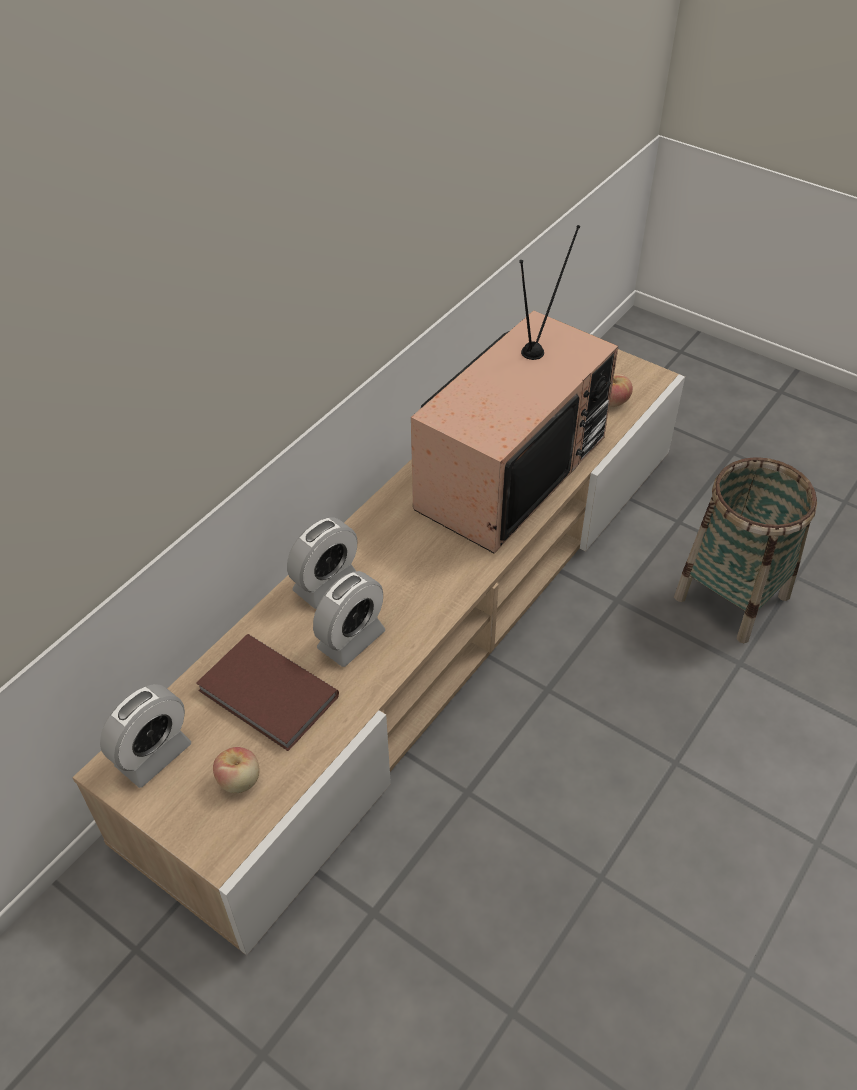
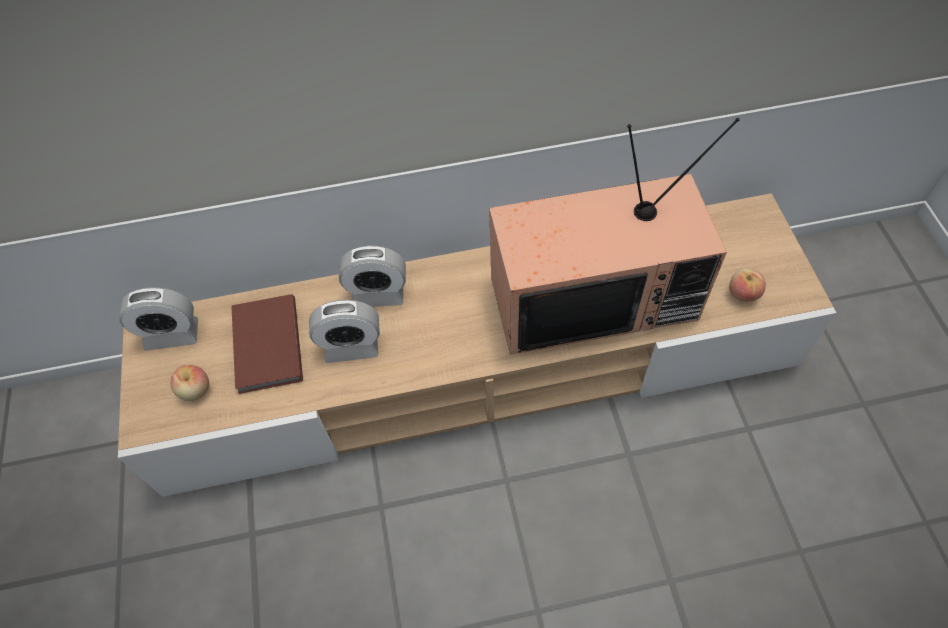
camera: 45 degrees right, 10 degrees up
basket [674,457,817,643] -> none

